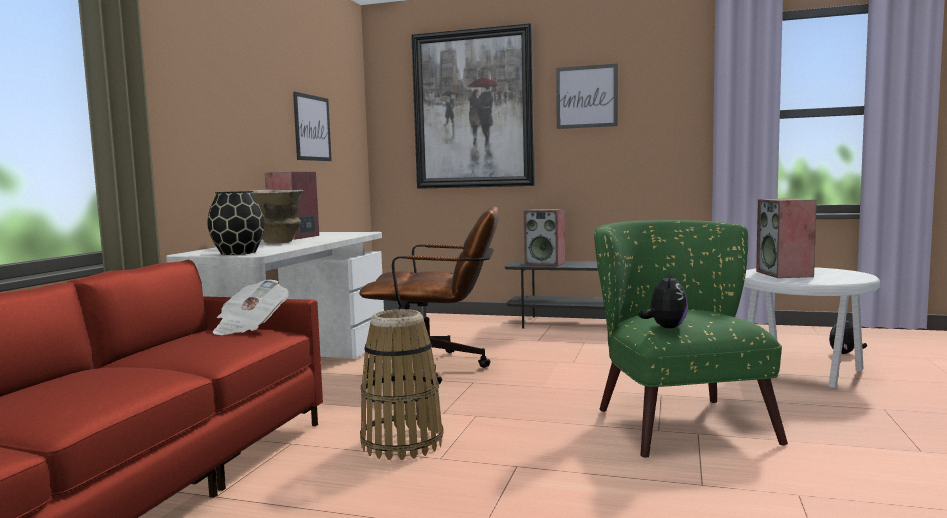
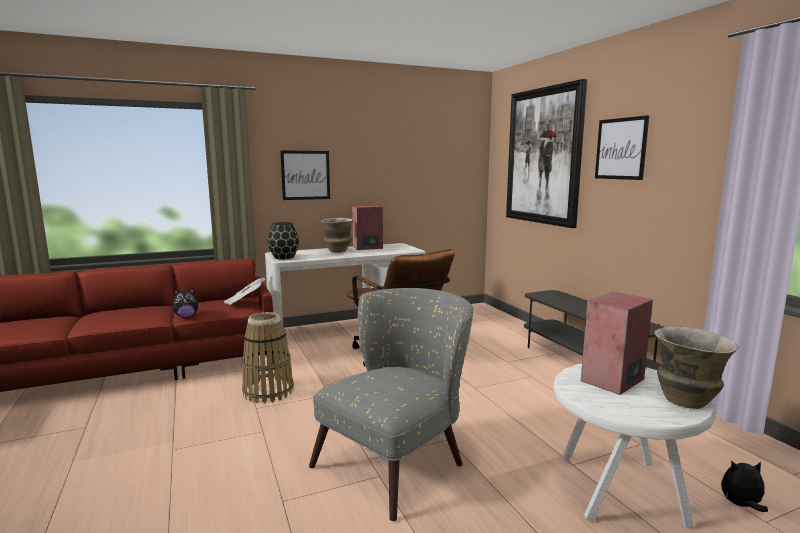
camera: 50 degrees right, 5 degrees up
picture [293,92,332,161] -> picture moved to [280,150,330,200]
speaker [524,209,565,266] -> none
green armchair [594,220,788,458] -> grey armchair [309,288,474,521]
plush toy [638,272,688,328] -> plush toy moved to [172,288,200,318]
none -> vase [654,327,738,409]

